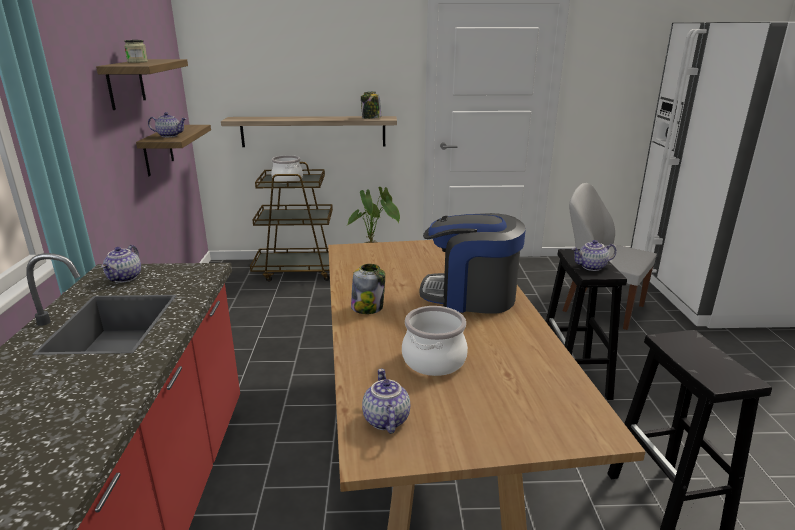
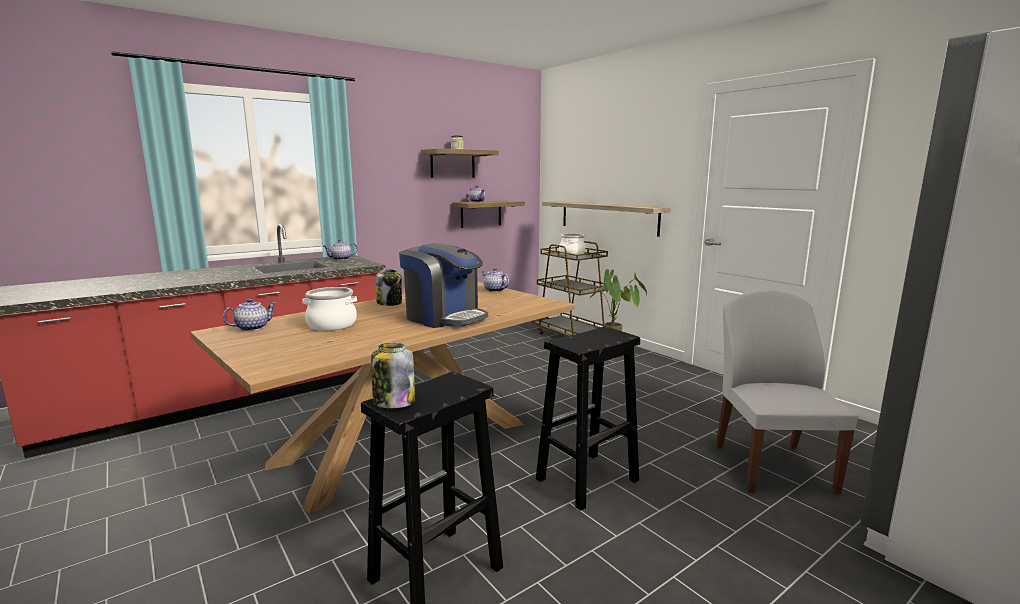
camera: 55 degrees right, 10 degrees down
jar [361,91,381,119] -> jar moved to [371,343,415,408]
coffee machine [420,213,526,314] -> coffee machine turned 150 degrees clockwise [399,243,488,328]
teapot [572,240,616,271] -> teapot moved to [482,268,509,292]

